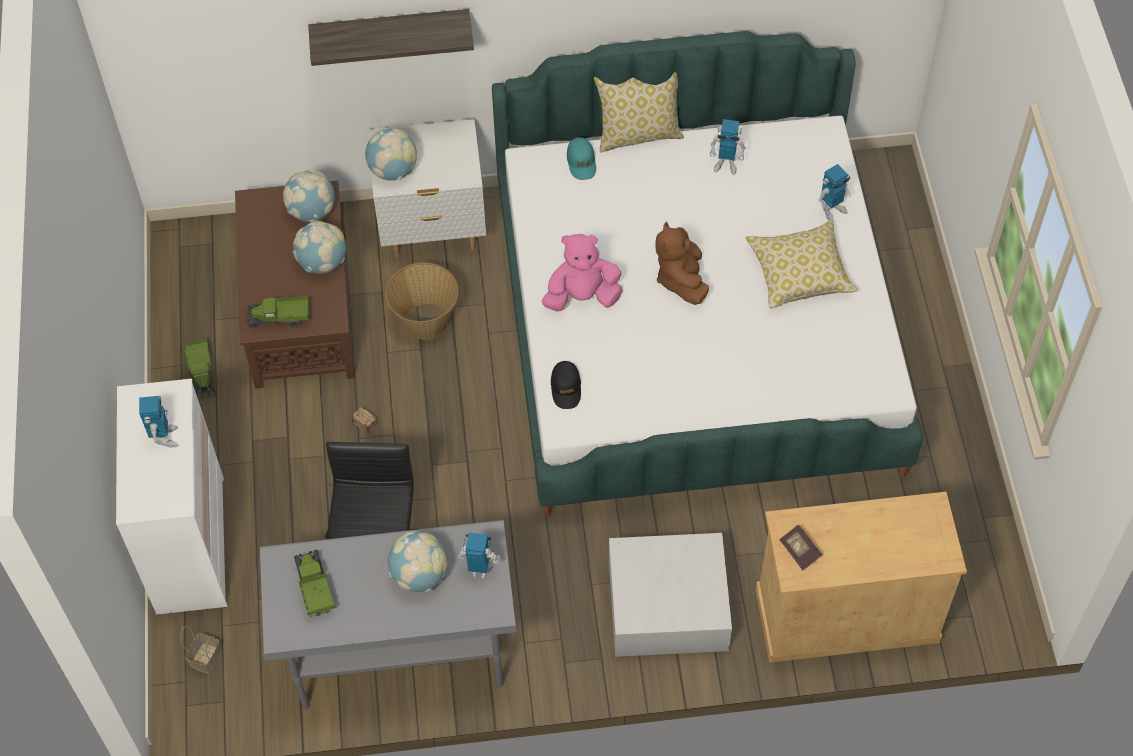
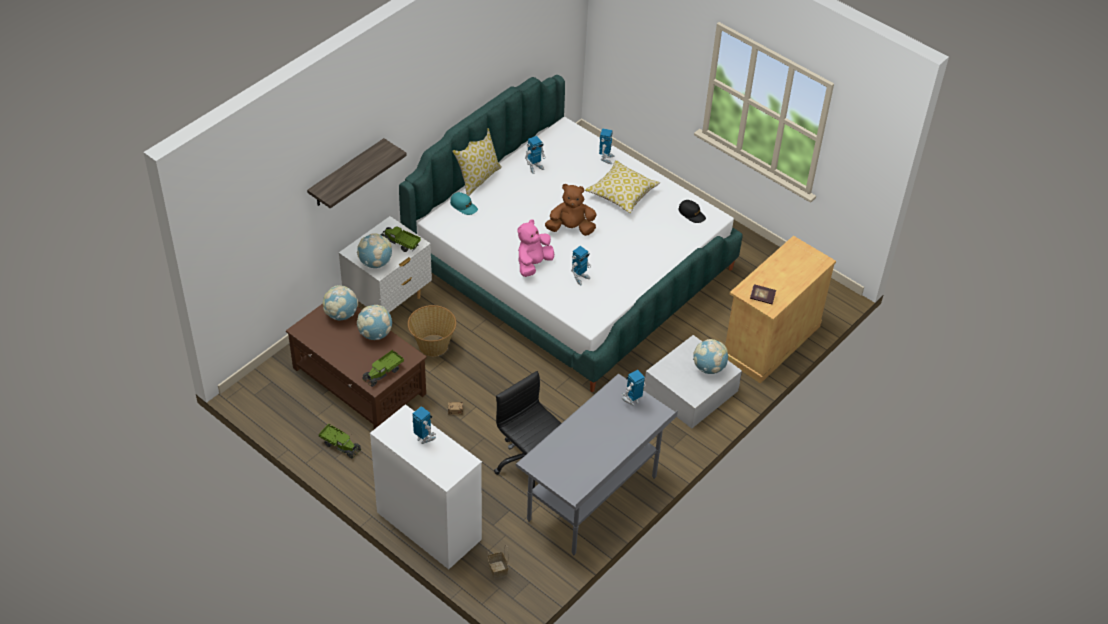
camera: 45 degrees left, 10 degrees down
toy truck [294,550,335,617] -> toy truck moved to [380,226,421,252]
globe [388,531,448,592] -> globe moved to [693,339,728,374]
black cap [551,361,581,409] -> black cap moved to [679,200,706,223]
brown plush toy [655,222,709,305] -> brown plush toy turned 135 degrees clockwise [545,184,596,236]
none -> toy robot [571,246,591,286]

